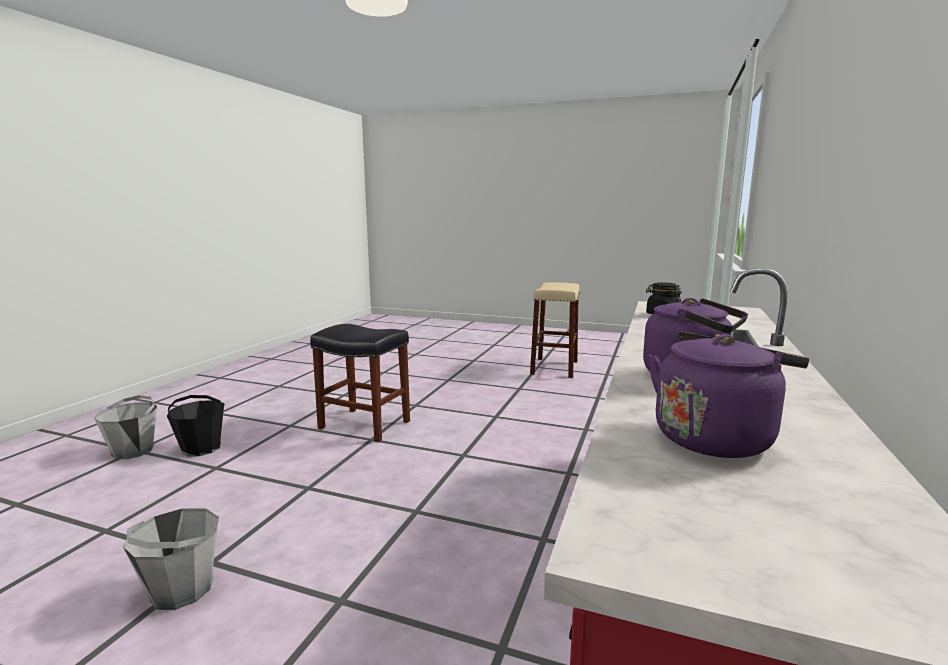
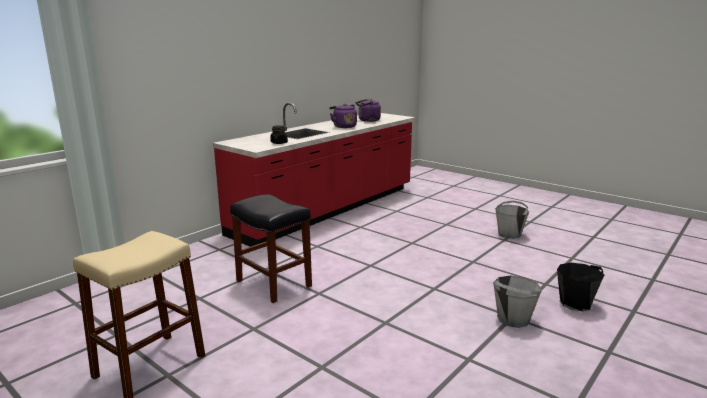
camera: 160 degrees left, 5 degrees up
grey bucket [94,395,157,459] -> grey bucket moved to [493,275,542,328]
black stool [310,324,410,442] -> black stool moved to [230,194,312,303]

